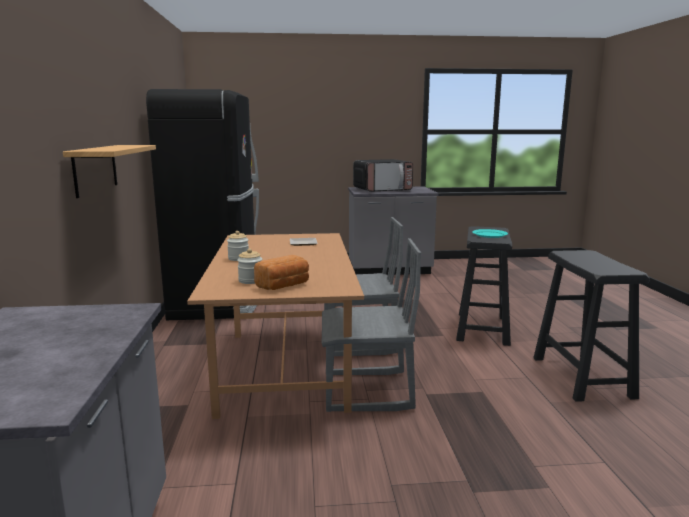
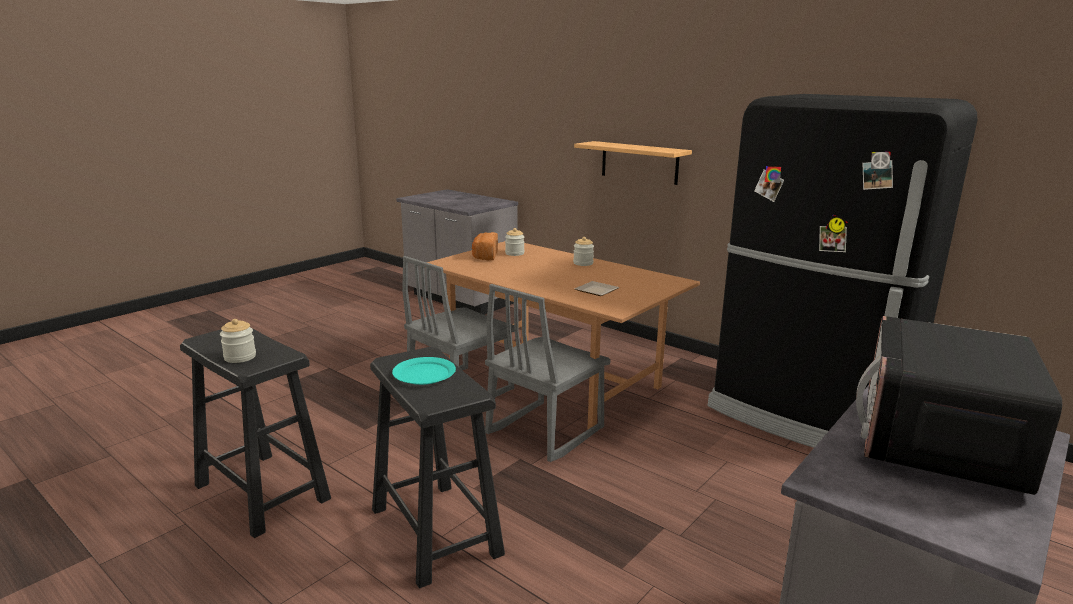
camera: 135 degrees right, 5 degrees up
none -> jar [220,319,256,363]

